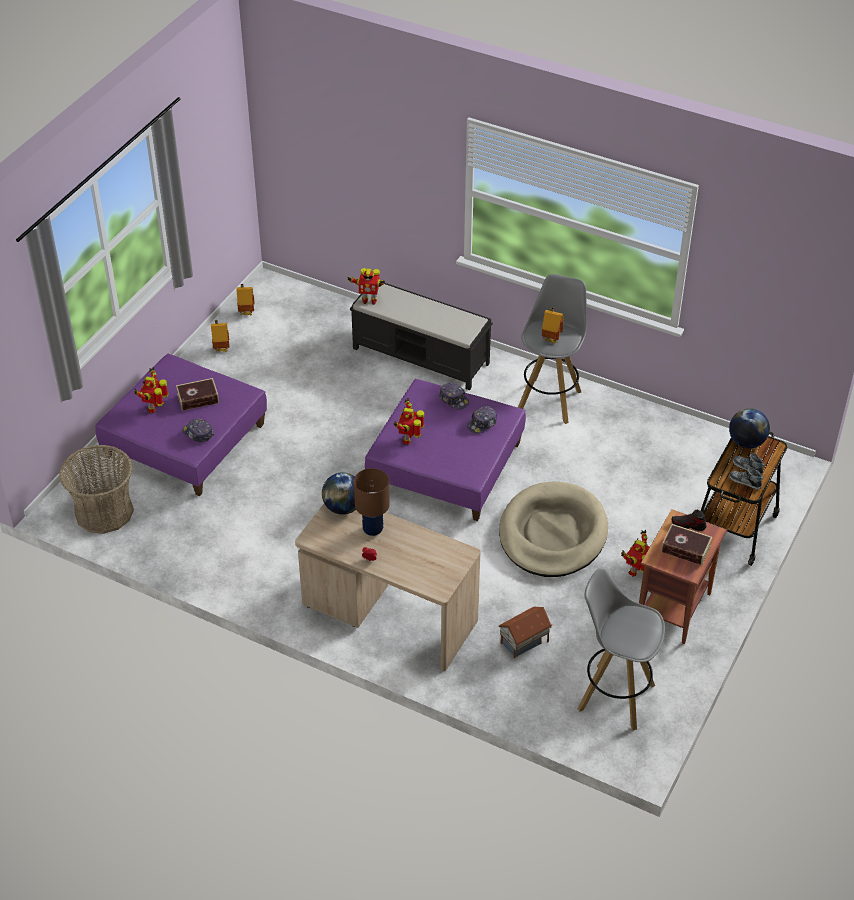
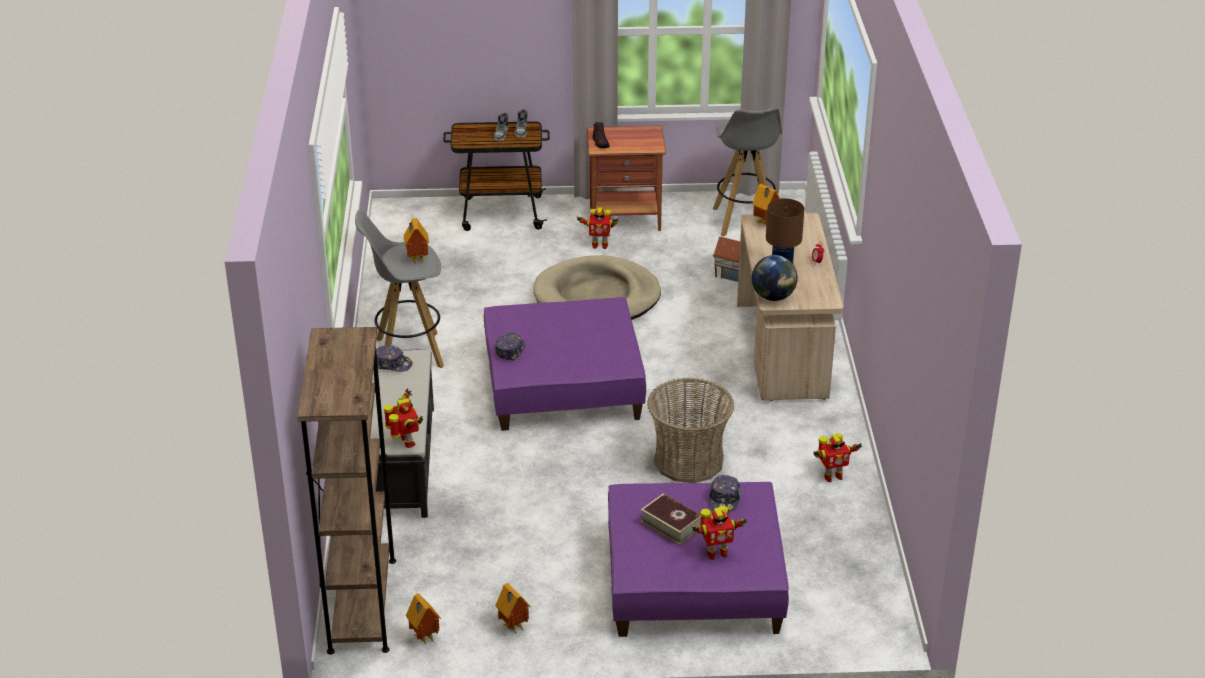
camera: 120 degrees left, 10 degrees down
basket [59,445,134,534] -> basket moved to [647,378,734,483]
toy robot [394,398,424,445] -> toy robot moved to [814,433,862,482]
cap [467,406,497,434] -> cap moved to [376,345,413,372]
book [661,524,712,565] -> none
globe [729,408,770,448] -> none
none -> brown bookcase [297,327,396,654]
none -> toy house [752,184,780,225]

